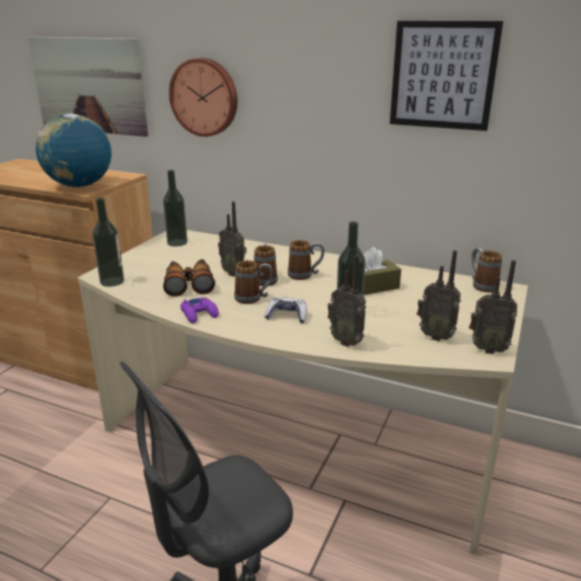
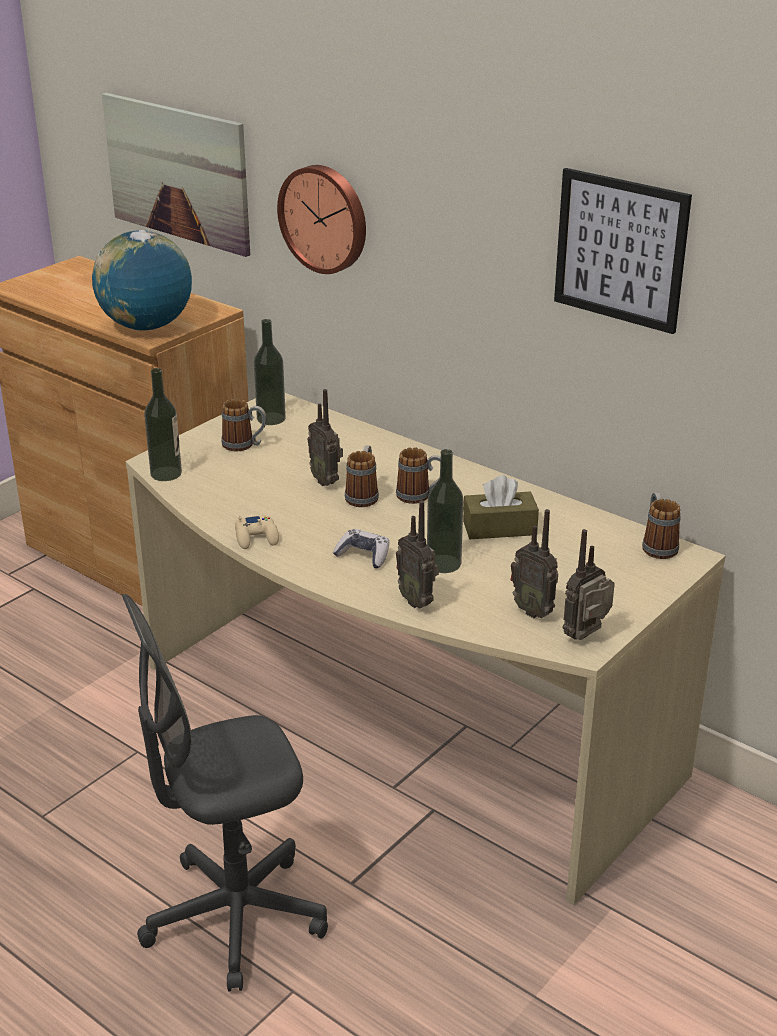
camera: 15 degrees right, 5 degrees up
binoculars [163,259,215,297] -> none
purple game controller [181,297,219,323] -> beige game controller [235,515,279,549]
mug [234,260,273,304] -> mug moved to [222,399,267,451]
radio [469,260,517,354] -> radio turned 105 degrees clockwise [562,529,615,640]

